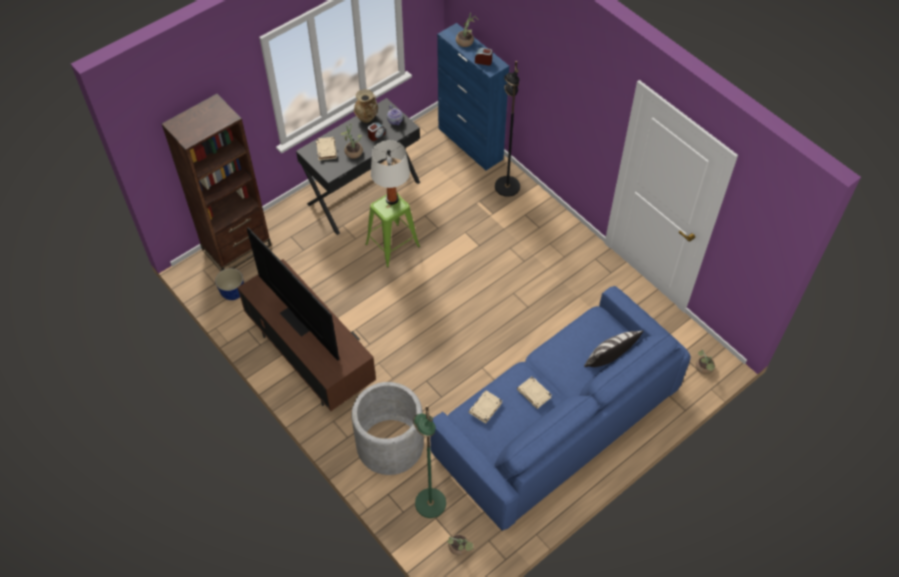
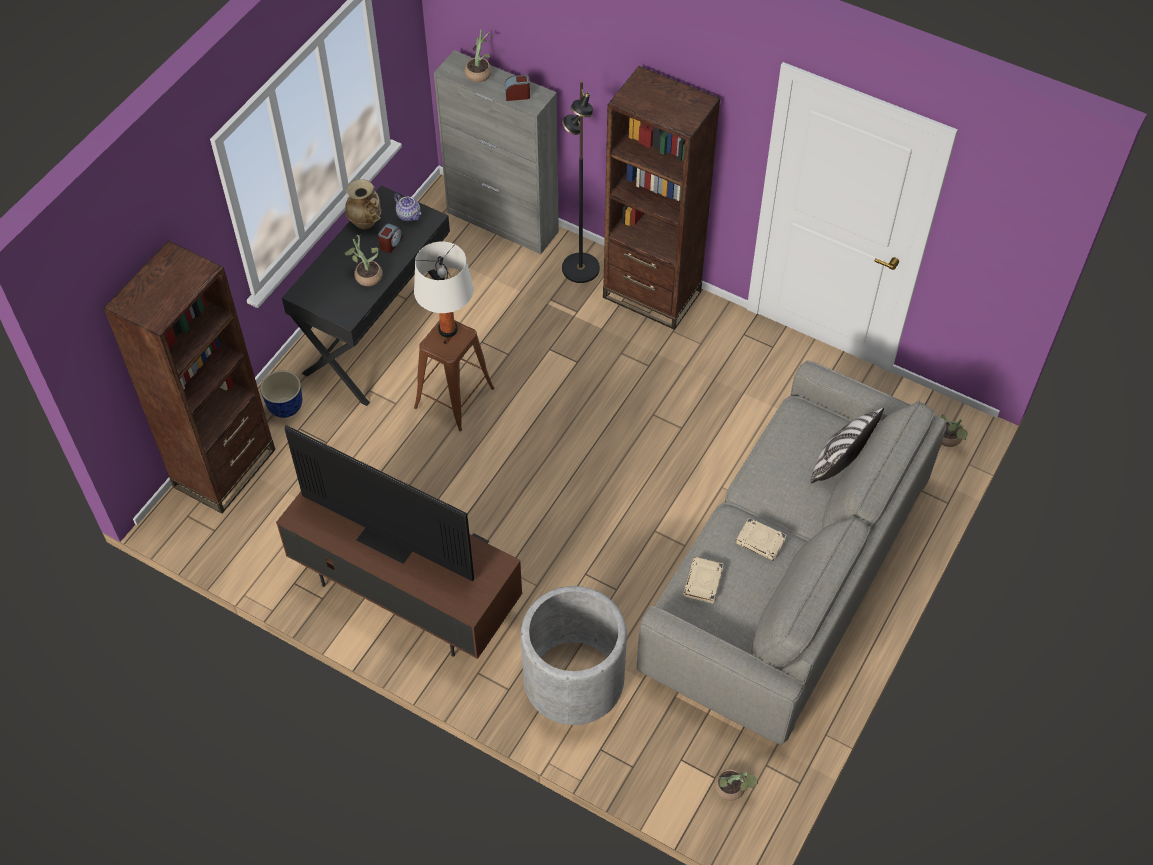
camera: 20 degrees left, 0 degrees up
planter [215,268,244,300] -> planter moved to [260,371,302,418]
beige book [316,137,337,161] -> none
green stool [365,193,420,268] -> brown stool [414,320,494,431]
green floor lamp [413,405,446,518] -> none
blue sofa [430,286,691,531] -> grey sofa [637,360,946,746]
blue cabinet [437,23,509,170] -> grey cabinet [434,50,559,254]
none -> brown bookcase [603,66,720,330]

